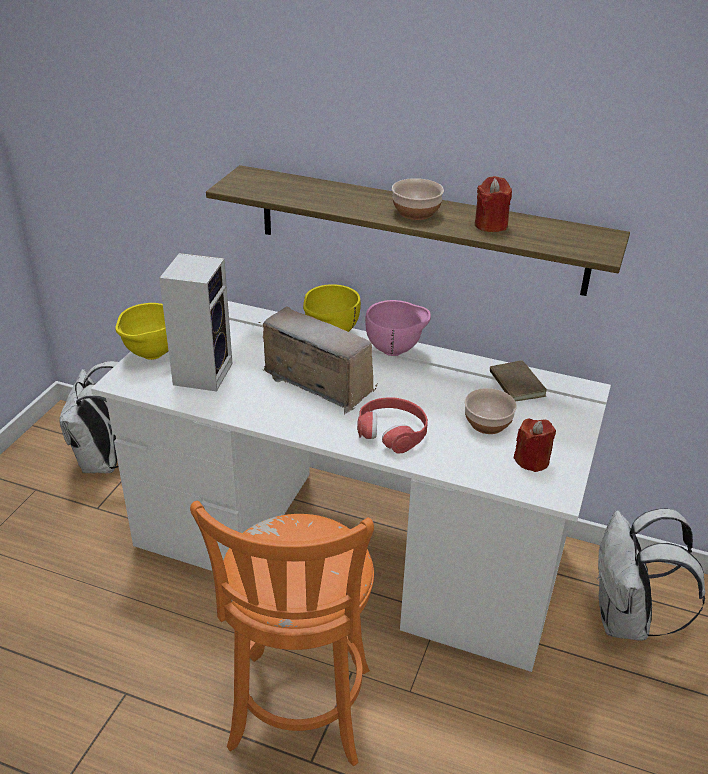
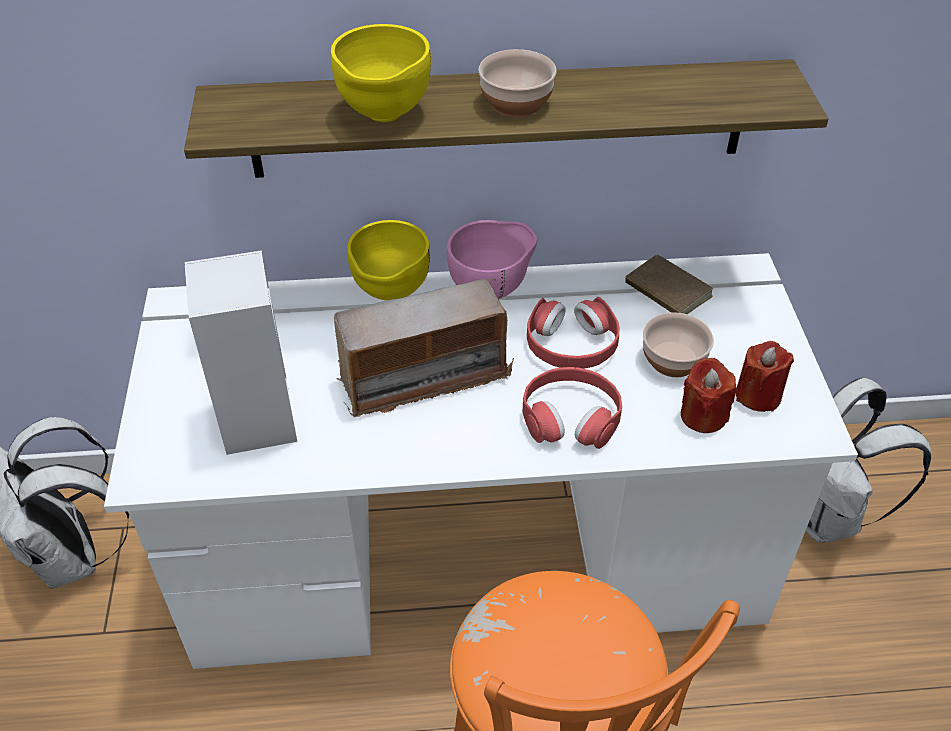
camera: 25 degrees left, 10 degrees up
yellow bowl [116,303,168,360] -> yellow bowl moved to [331,24,431,122]
radio [258,307,378,414] -> radio turned 150 degrees clockwise [334,278,514,417]
red candle [475,176,512,232] -> red candle moved to [681,358,737,433]
none -> red headphones [527,297,619,369]

